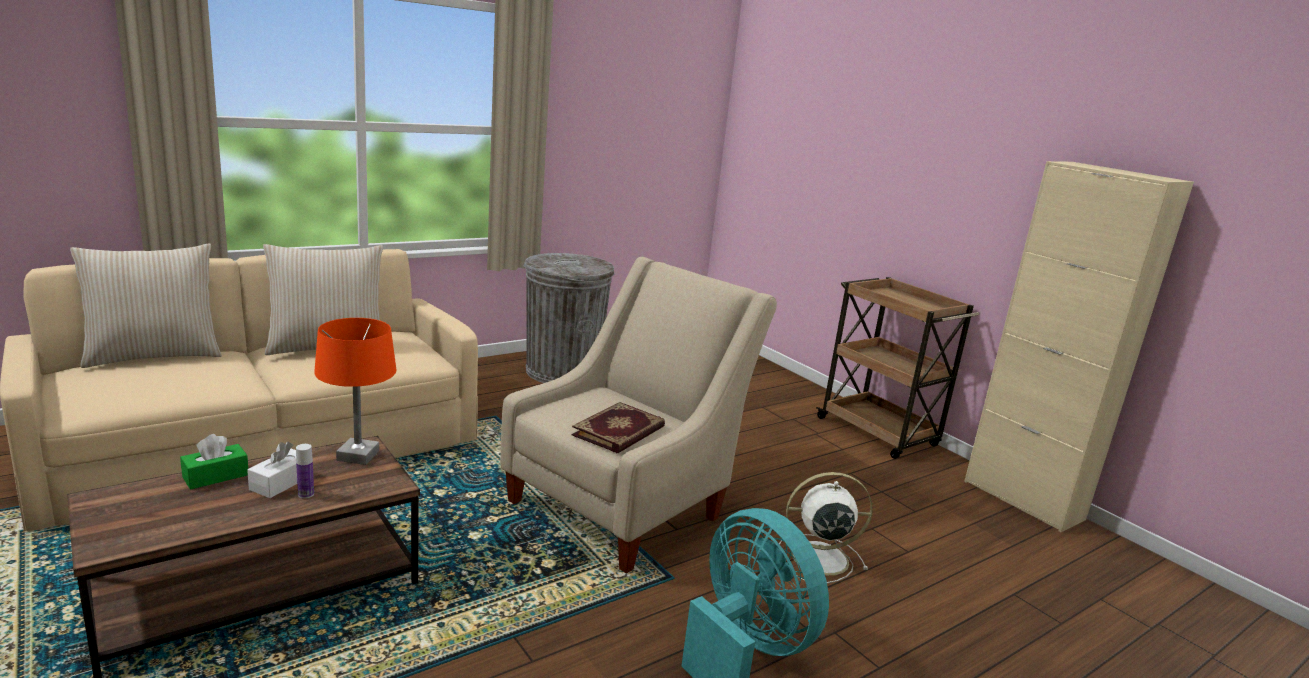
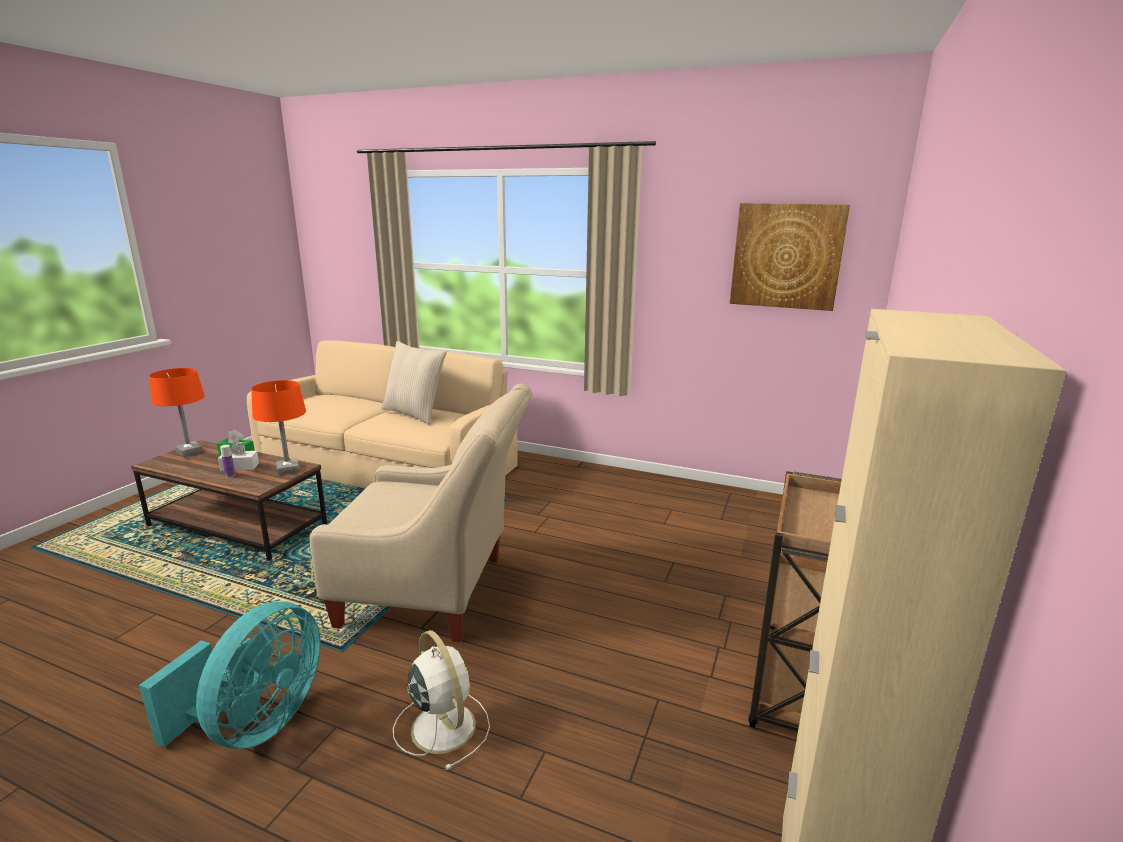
camera: 60 degrees right, 0 degrees up
beige pillow [70,243,222,368] -> none
grey trash can [523,253,614,383] -> none
book [572,402,665,453] -> none
none -> orange table lamp [149,368,205,457]
none -> picture [730,203,850,311]

